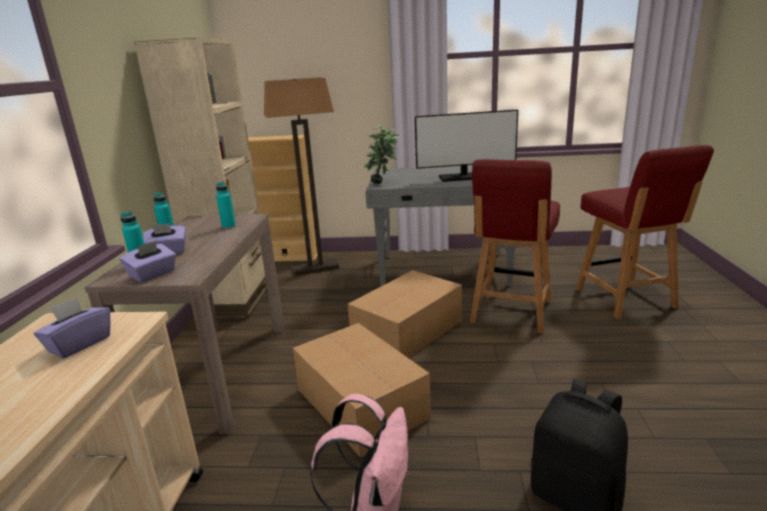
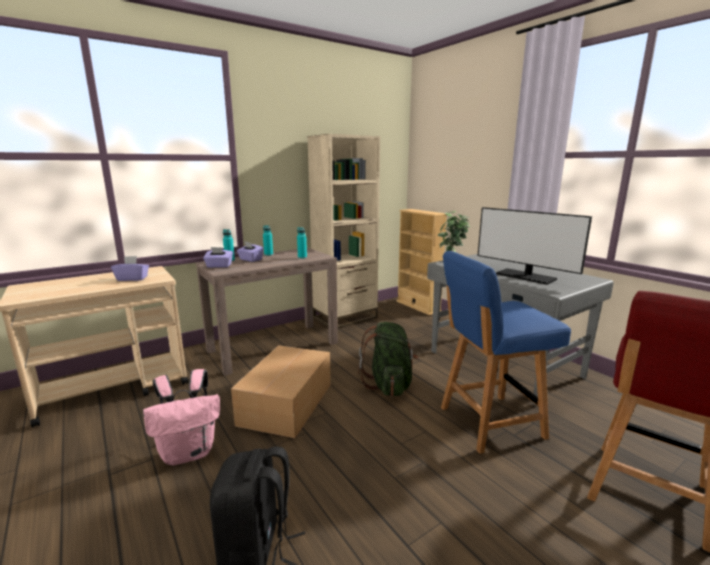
camera: 50 degrees right, 5 degrees down
floor lamp [264,77,339,276] -> none
cardboard box [348,270,462,358] -> green backpack [358,322,419,396]
red chair [470,159,560,334] -> blue chair [441,251,571,454]

